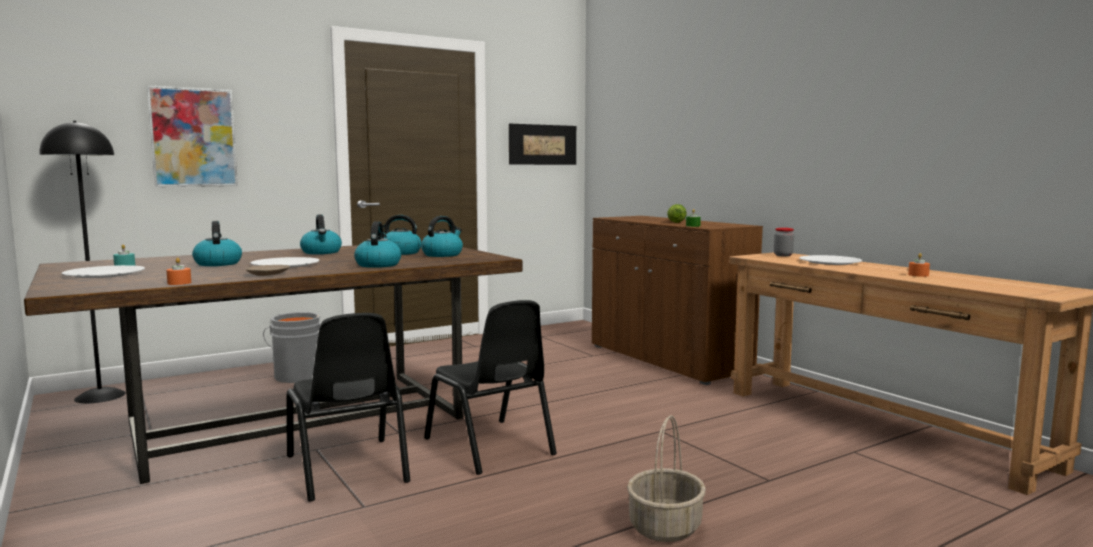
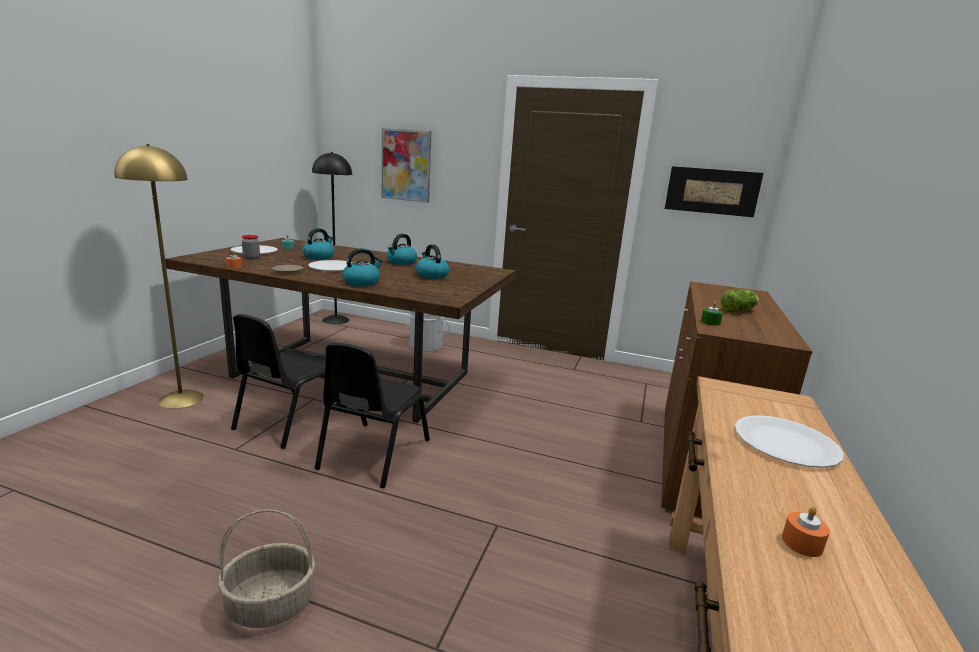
camera: 50 degrees right, 10 degrees up
kettle [421,216,463,257] -> none
jar [774,228,794,256] -> jar moved to [242,235,260,260]
none -> yellow floor lamp [115,144,204,408]

